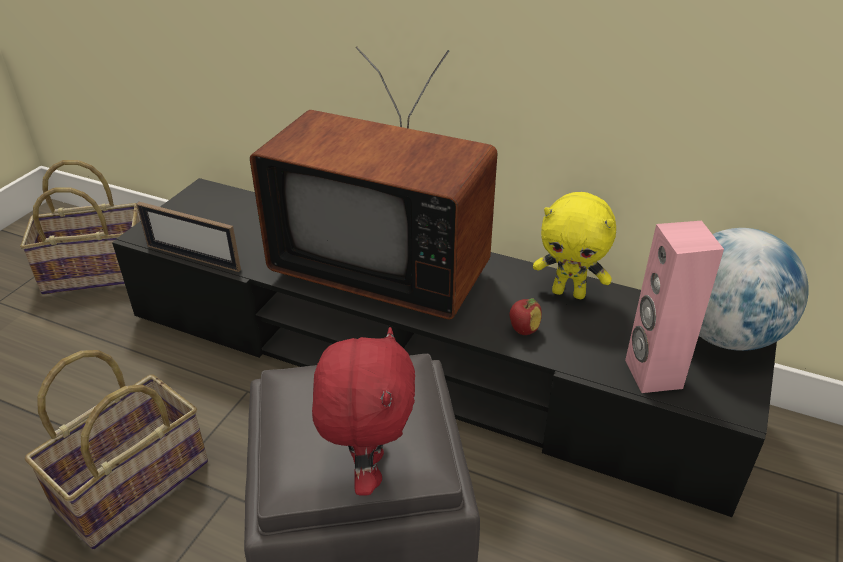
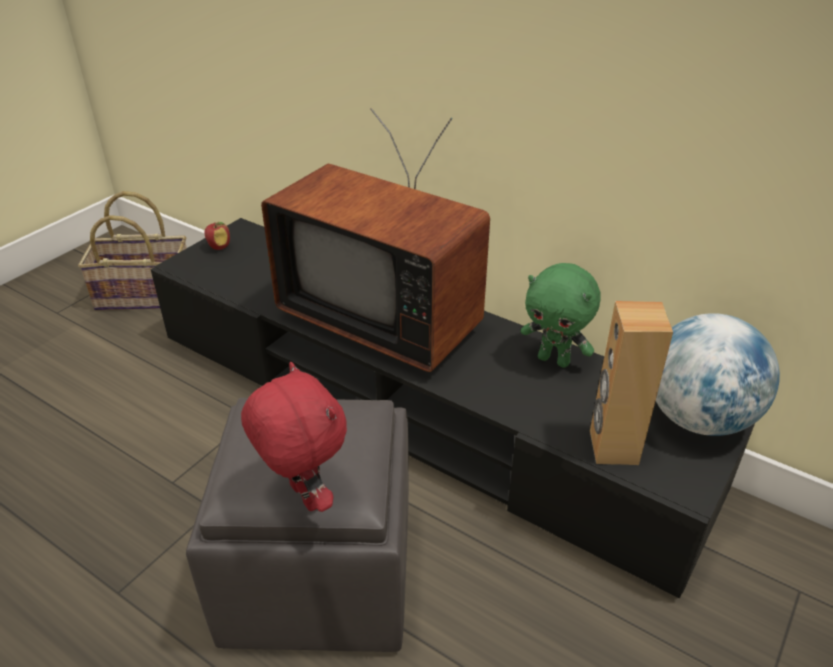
camera: 10 degrees right, 0 degrees up
basket [25,350,208,549] -> none
picture frame [136,202,241,272] -> none
red plush toy [312,327,415,495] -> red plush toy turned 45 degrees counterclockwise [241,362,347,512]
apple [510,299,542,335] -> apple moved to [205,222,230,250]
yellow plush toy [533,192,616,299] -> green plush toy [520,263,601,368]
pink speaker [625,221,724,393] -> brown speaker [590,301,673,465]

